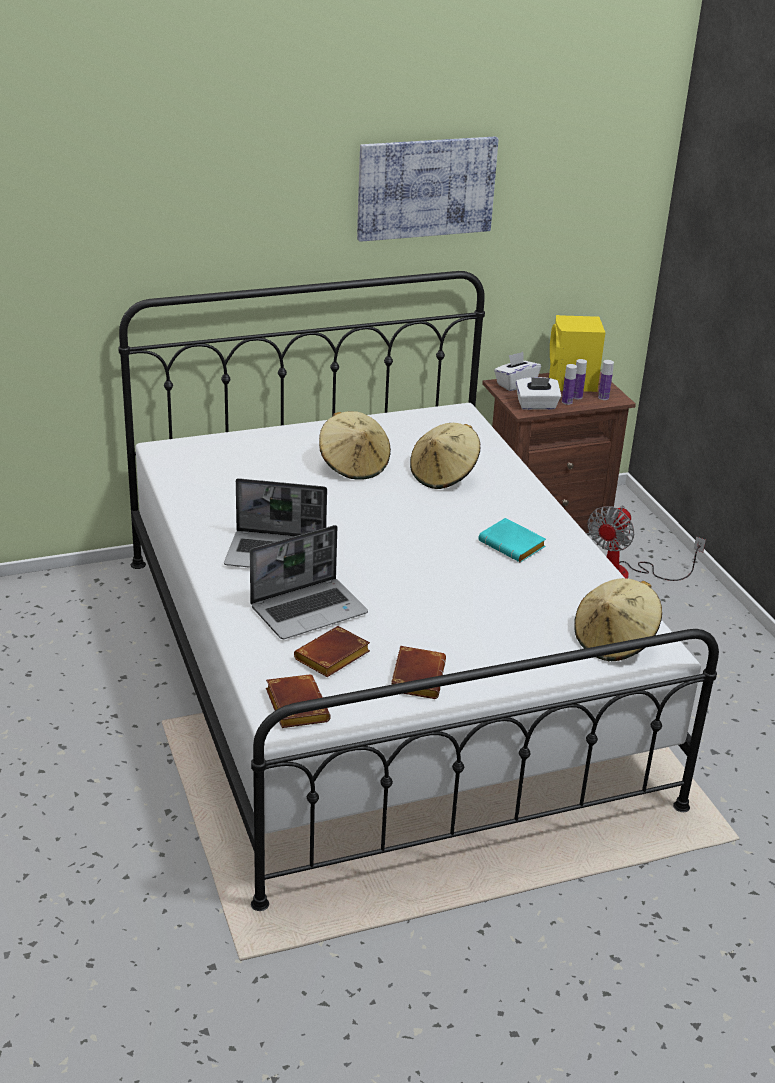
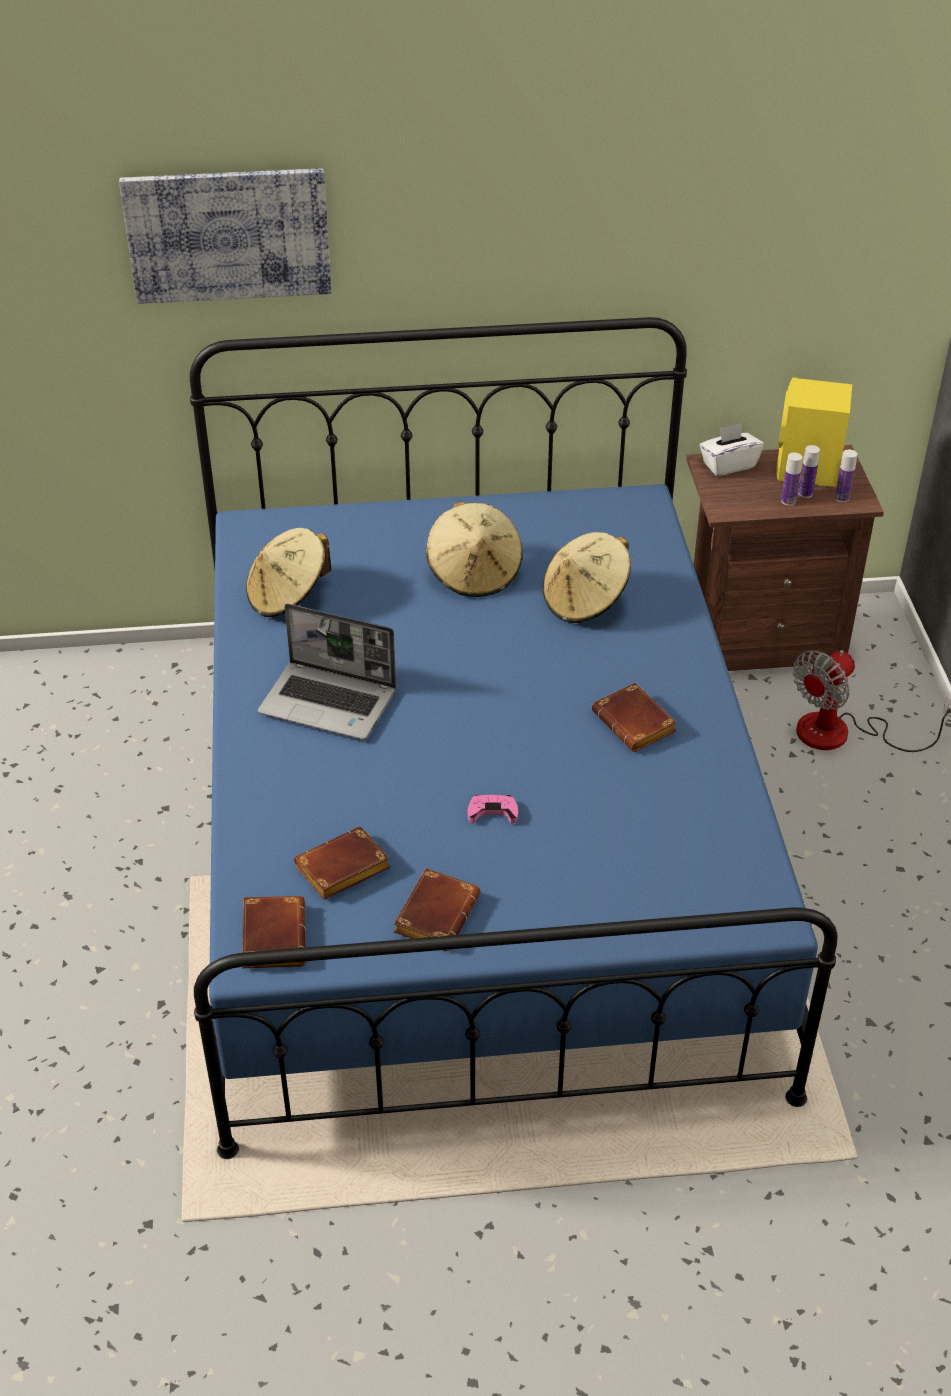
camera: 15 degrees right, 10 degrees up
white bed [118,271,719,911] -> blue bed [190,317,837,1159]
laptop [250,525,368,639] -> none
picture [357,137,499,242] -> picture moved to [119,168,332,304]
turquoise book [479,518,546,562] -> brown book [592,683,677,752]
white tissue box [516,377,561,410] -> none
beige hat [574,578,662,662] -> beige hat moved to [246,528,331,617]
none -> pink game controller [468,795,518,824]

